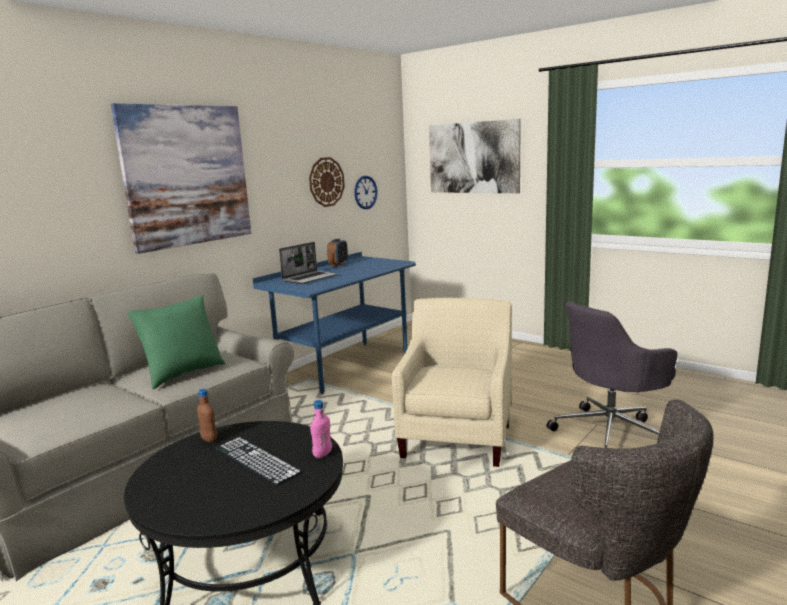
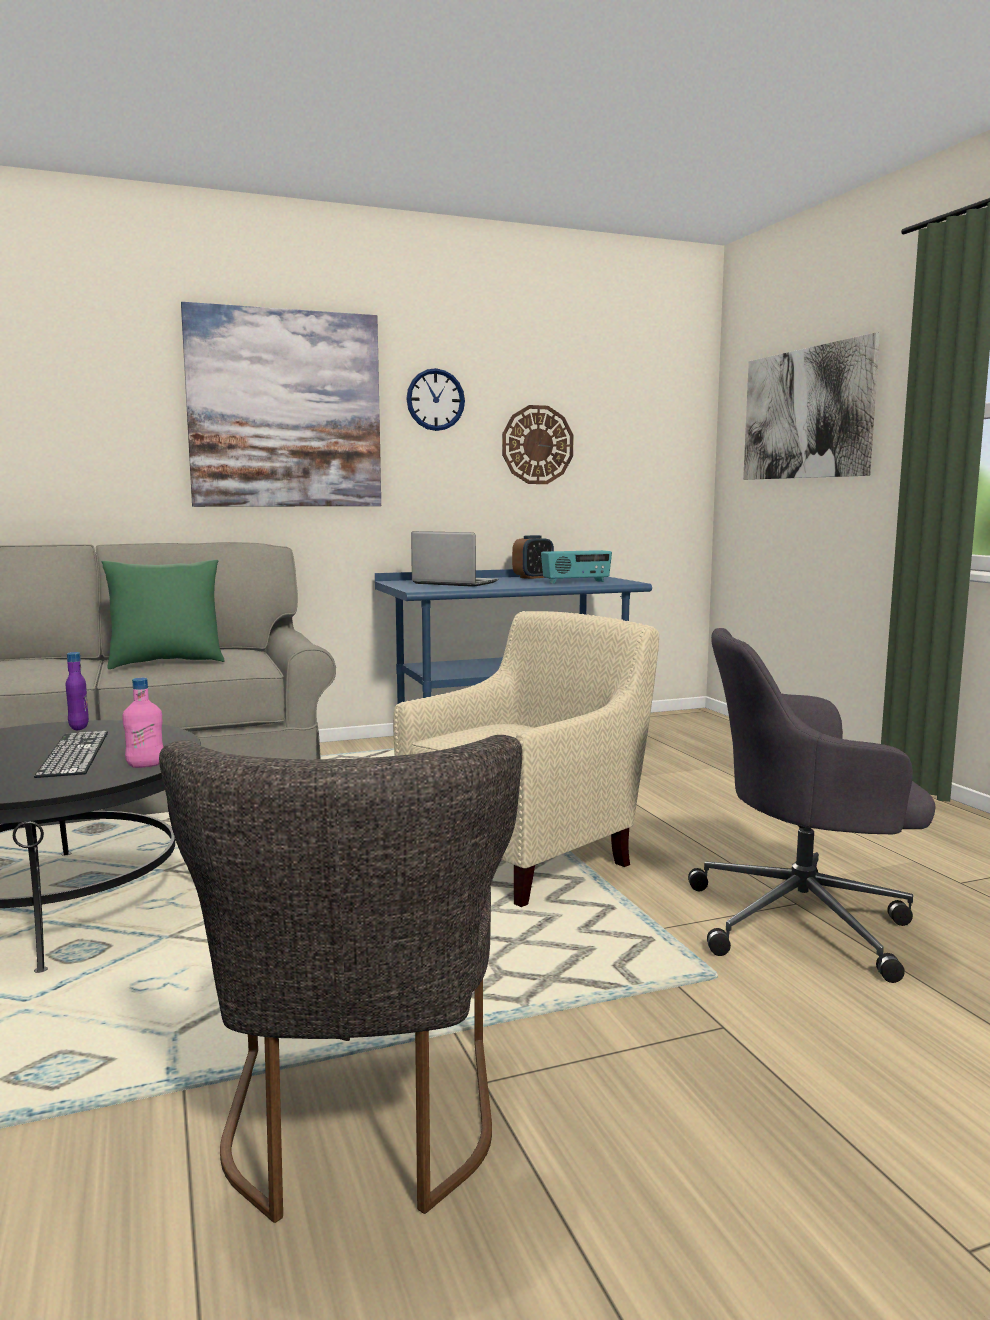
camera: 30 degrees right, 5 degrees down
brown bottle [197,389,217,443] -> purple bottle [66,652,89,730]
laptop [279,242,337,284] -> laptop turned 135 degrees counterclockwise [411,531,498,587]
wall clock [354,176,377,209] -> wall clock moved to [406,368,465,431]
none -> radio [541,550,612,584]

